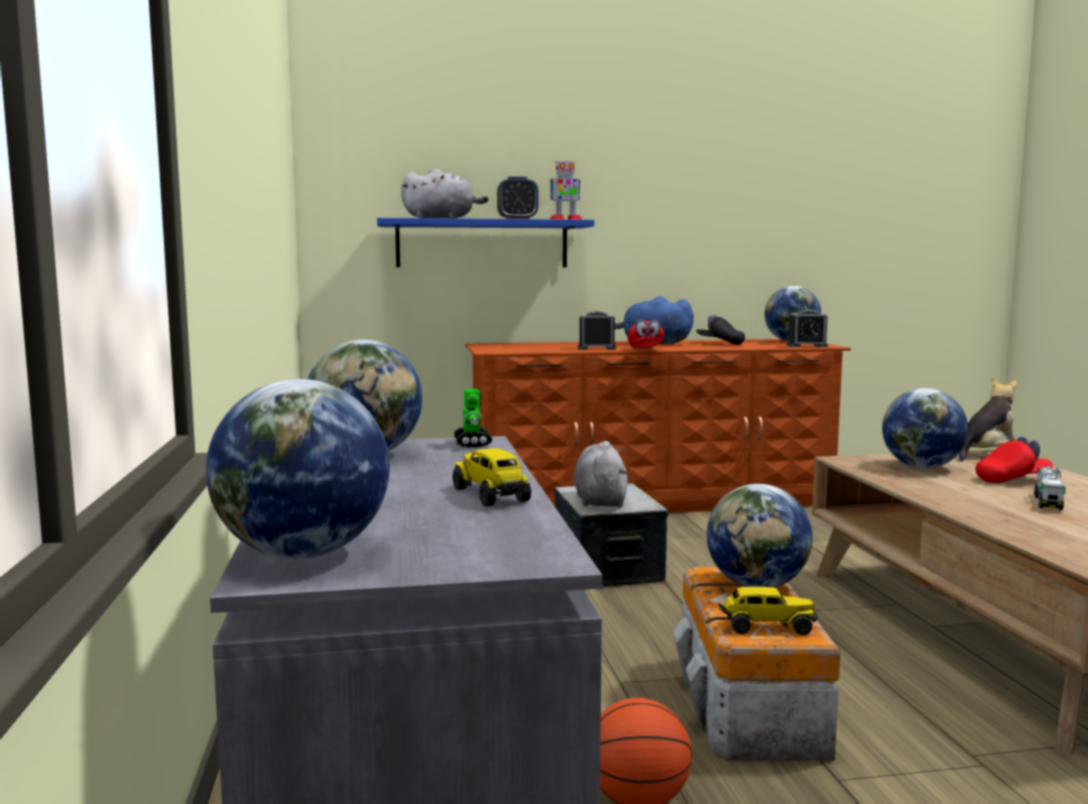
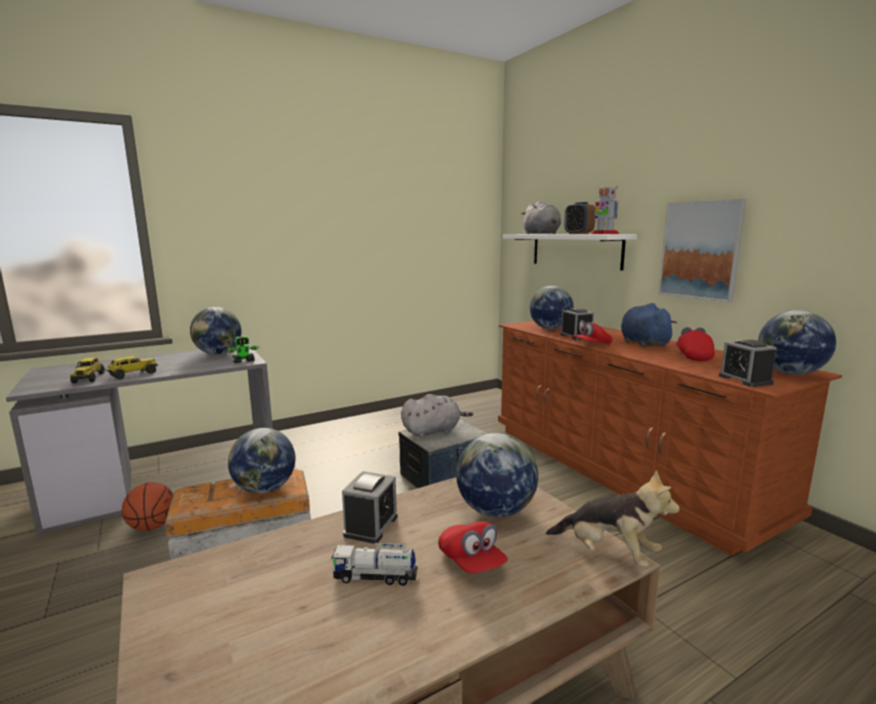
camera: 70 degrees right, 5 degrees up
globe [206,379,389,559] -> globe moved to [530,286,574,329]
blue shelf [377,218,594,267] -> white shelf [503,234,637,271]
black cap [696,315,745,345] -> red cap [676,327,715,361]
toy truck [718,587,819,635] -> toy truck moved to [70,357,105,383]
none -> alarm clock [342,471,398,544]
none -> picture [658,198,747,302]

